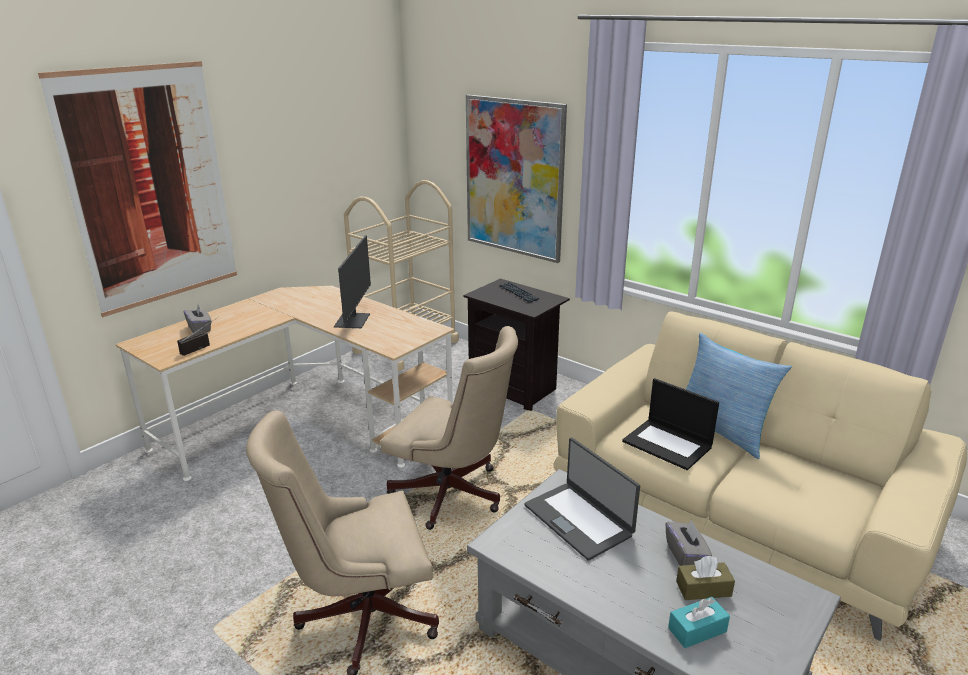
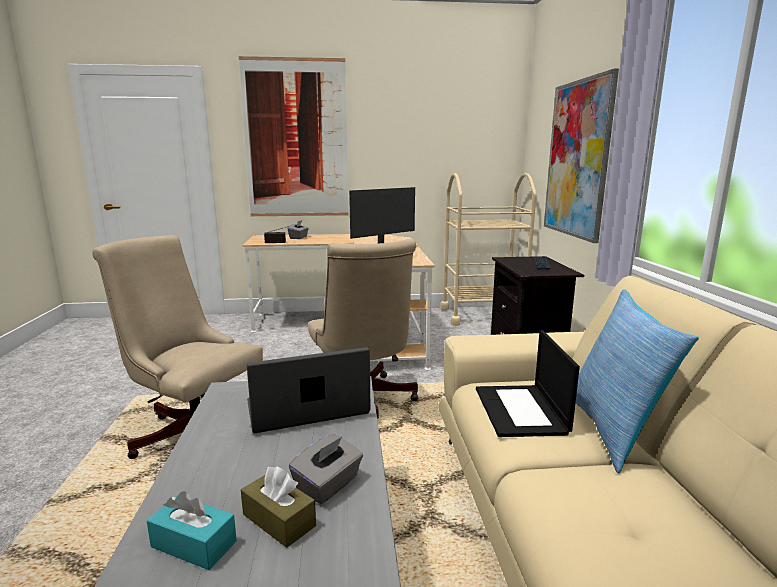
camera: 45 degrees right, 10 degrees down
laptop [524,438,640,561] -> laptop turned 60 degrees clockwise [247,347,370,433]

